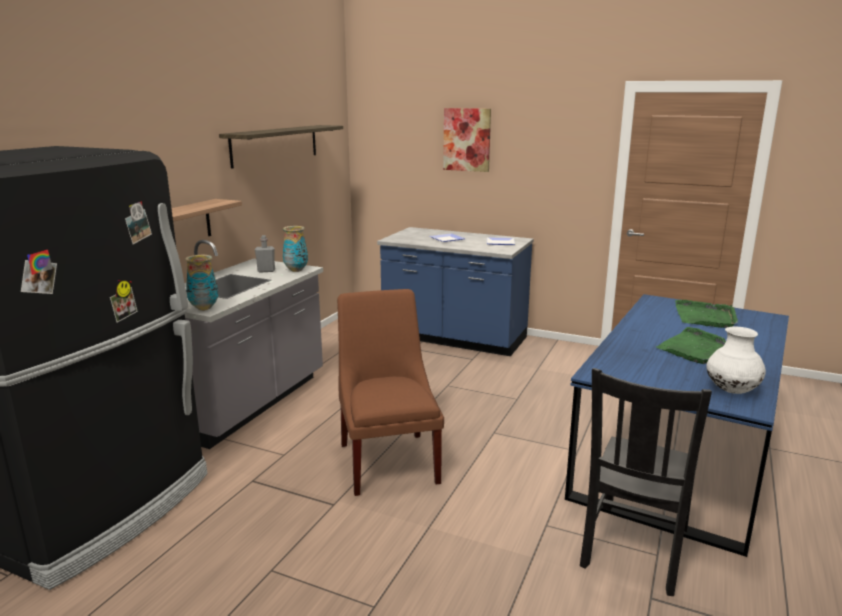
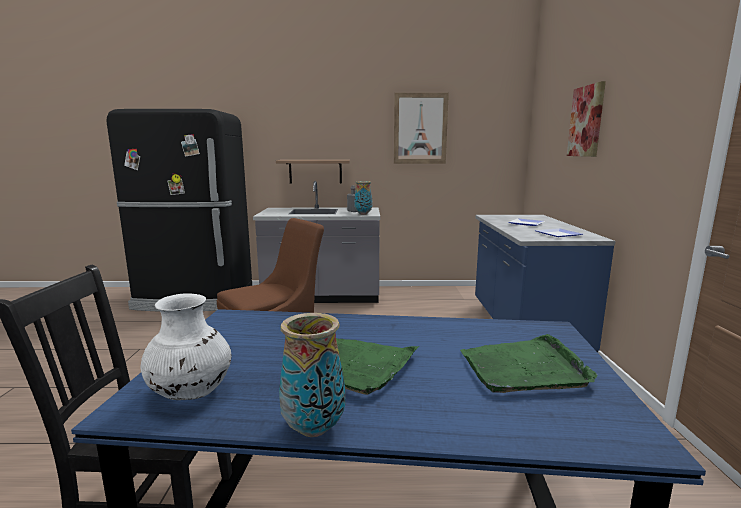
camera: 65 degrees right, 5 degrees down
vase [185,255,218,310] -> vase moved to [279,313,346,437]
shelf [219,125,343,169] -> picture [394,93,449,164]

